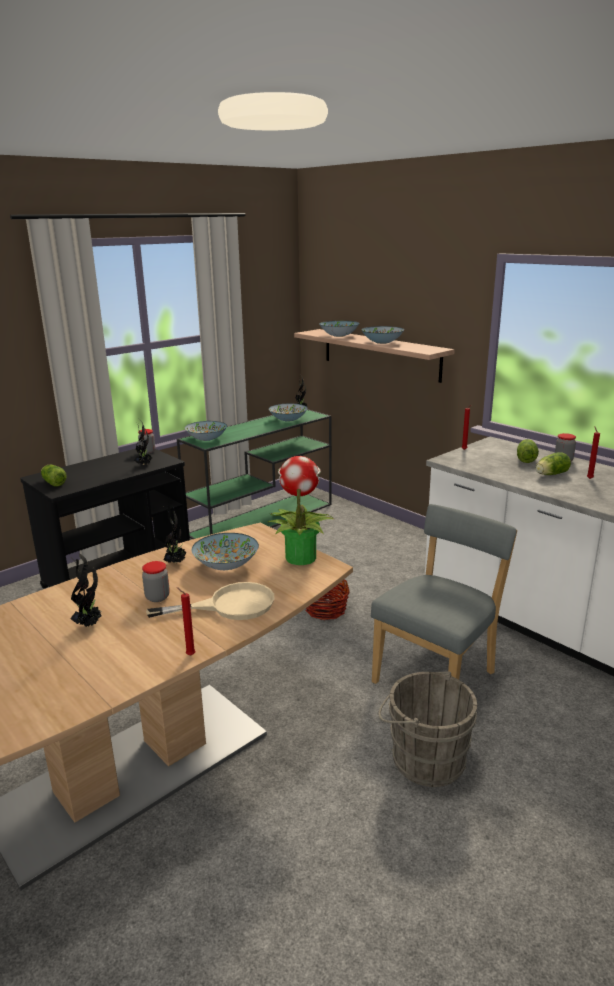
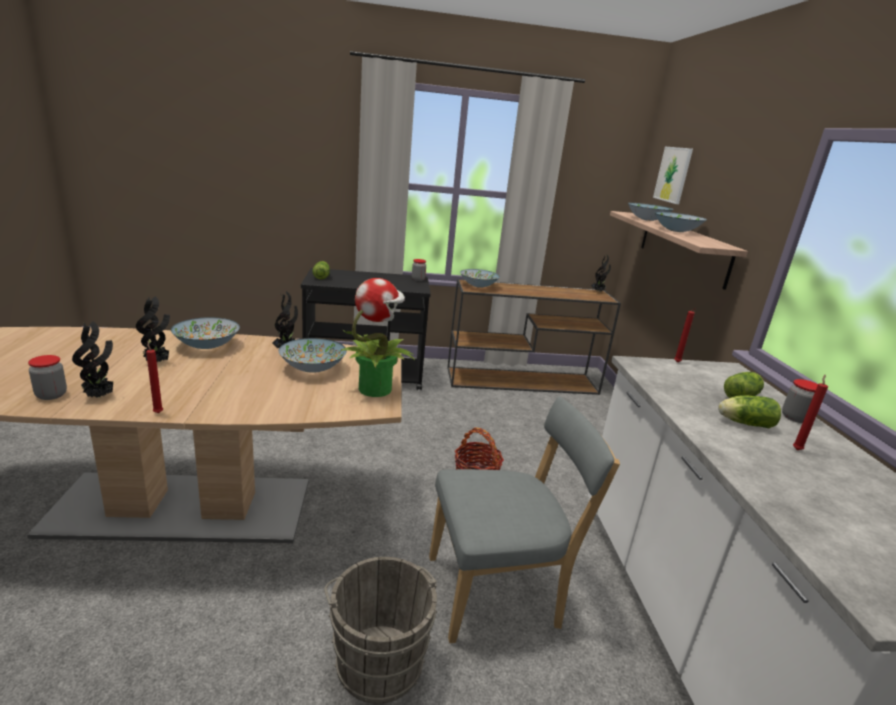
camera: 35 degrees right, 0 degrees up
potted plant [134,419,152,465] -> potted plant moved to [72,321,113,398]
jar [142,561,170,602] -> jar moved to [28,355,67,400]
beige frying pan [146,582,274,620] -> none
green console table [177,409,332,539] -> brown console table [448,279,621,395]
bowl [269,404,308,422] -> bowl moved to [171,317,240,349]
none -> picture [653,147,693,204]

